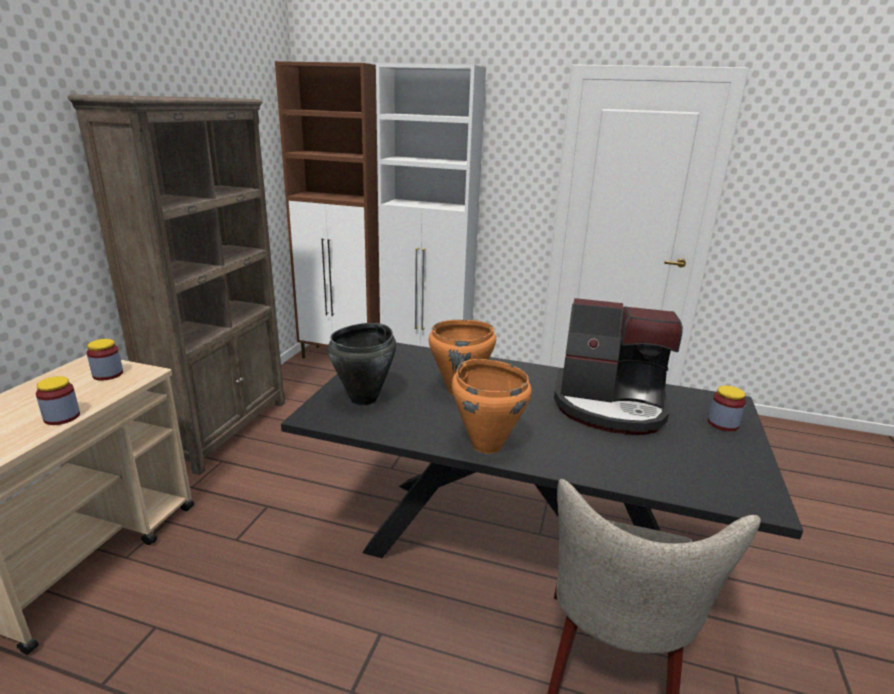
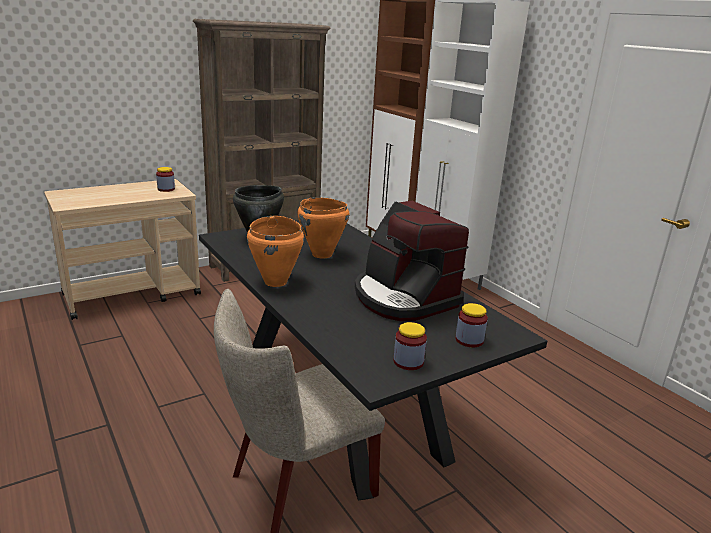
camera: 40 degrees right, 0 degrees up
jar [36,376,80,425] -> jar moved to [394,322,427,370]

